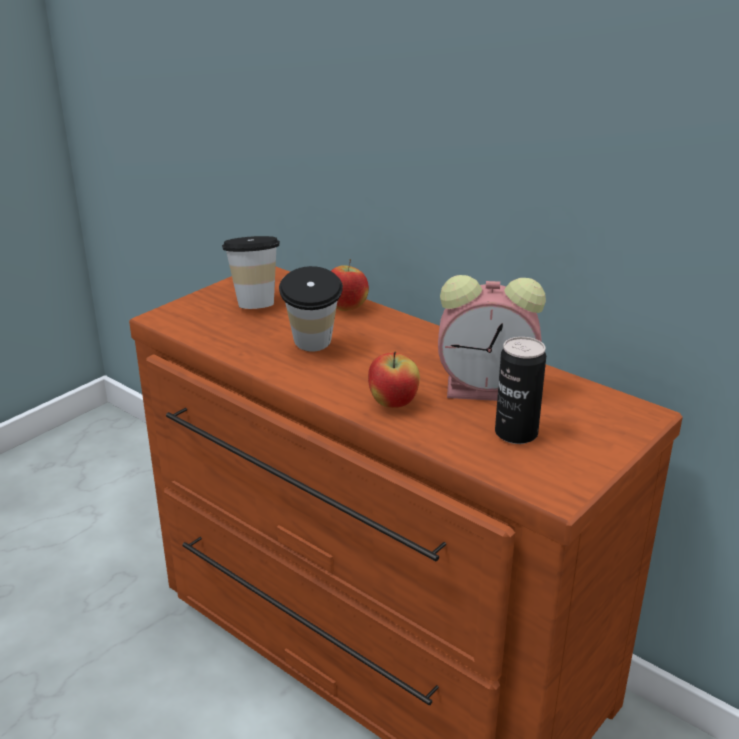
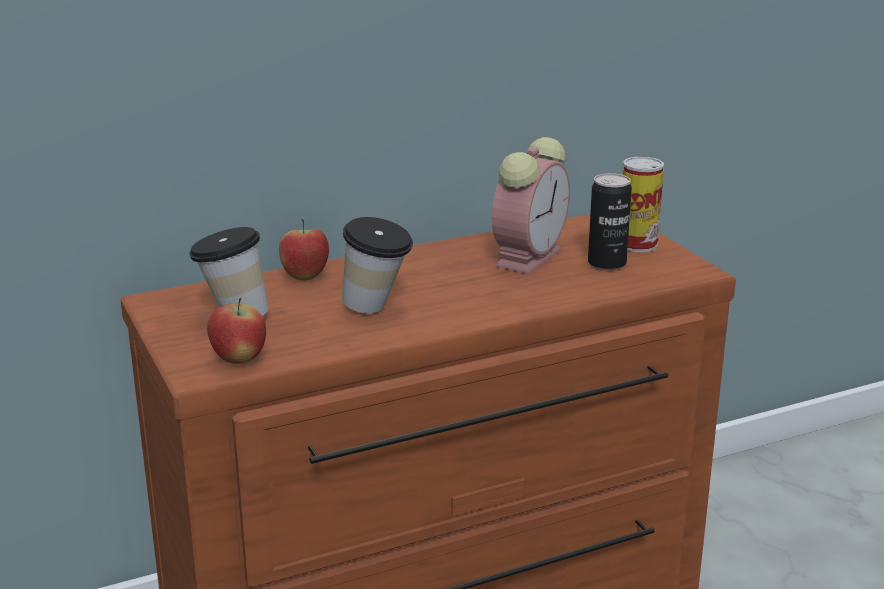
camera: 65 degrees left, 5 degrees down
apple [368,352,420,408] -> apple moved to [207,298,266,364]
none -> can [622,157,664,252]

